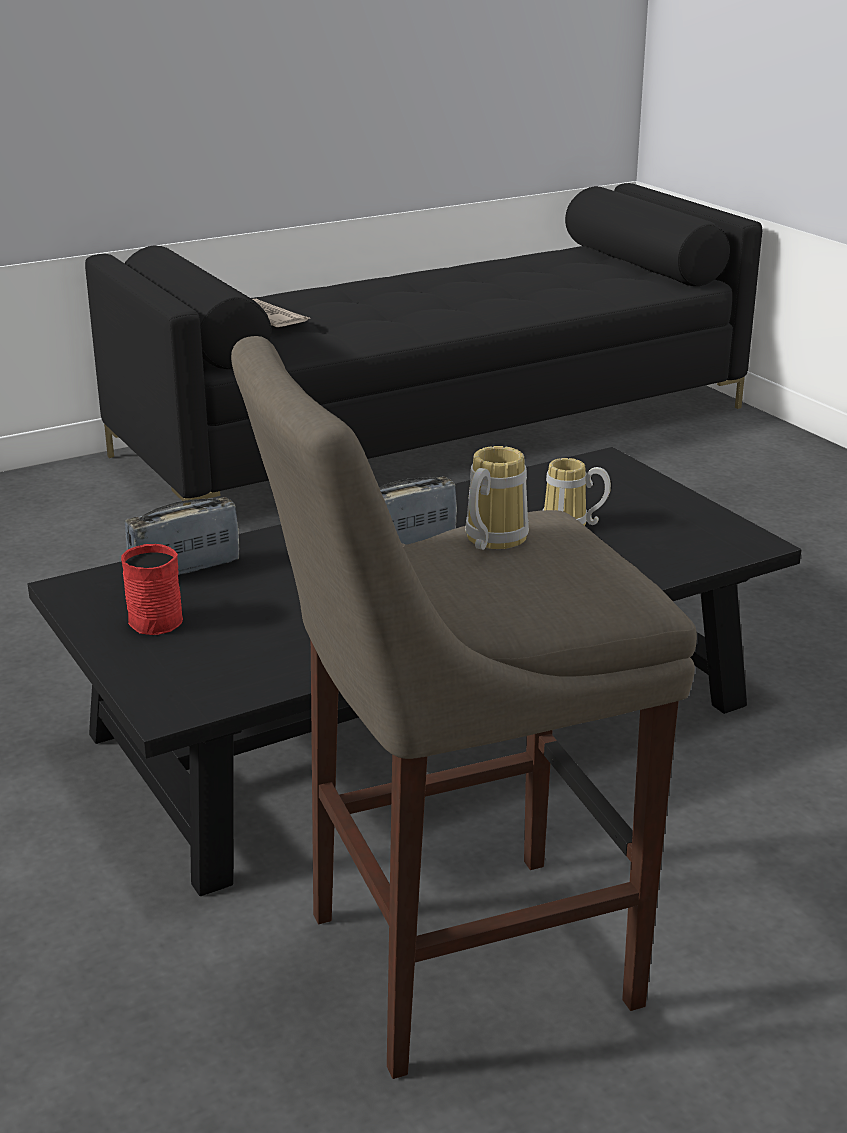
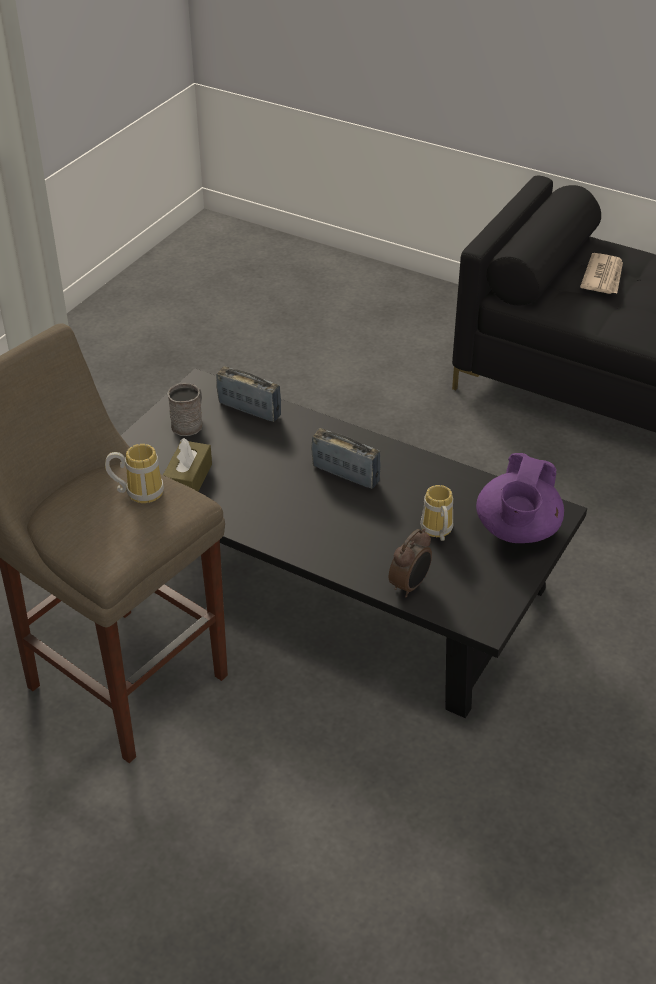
camera: 60 degrees right, 15 degrees up
red mug [121,544,183,635] -> grey mug [167,383,203,436]
none -> brown tissue box [163,438,212,492]
none -> alarm clock [389,529,432,597]
none -> purple teapot [476,453,564,543]

